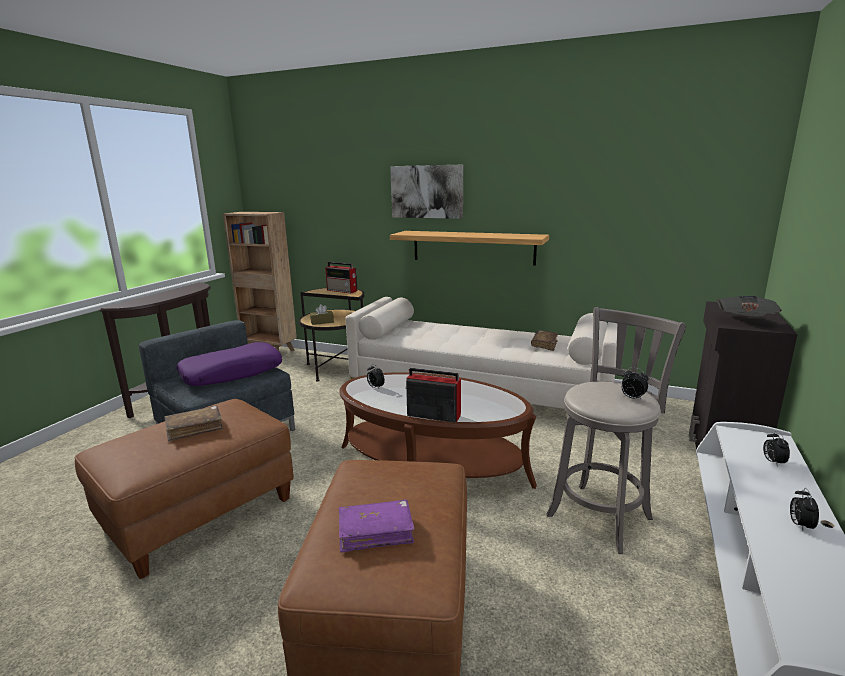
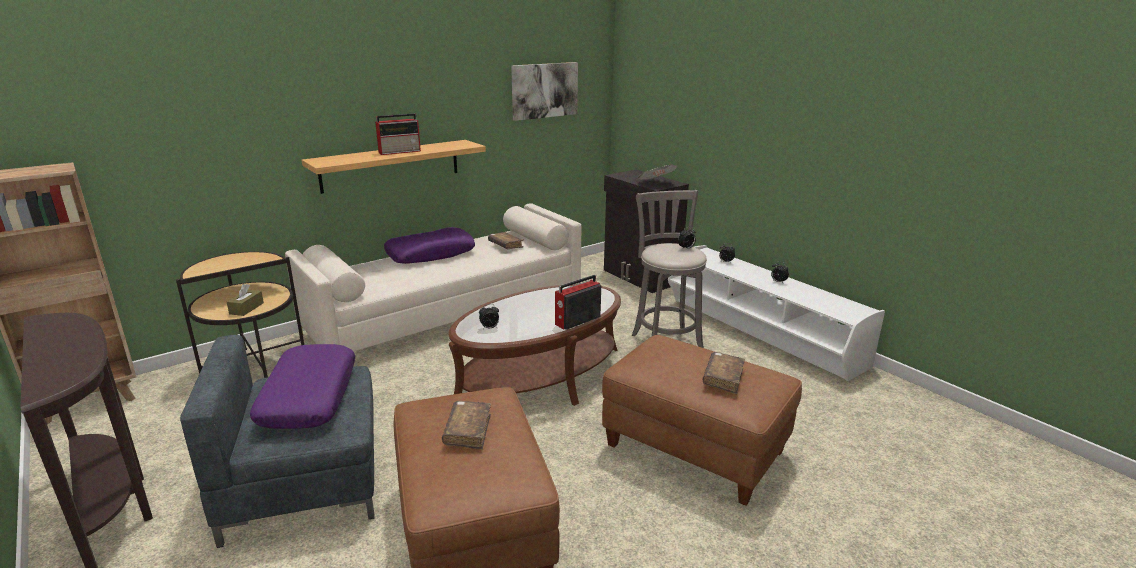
camera: 60 degrees left, 5 degrees up
radio [325,262,357,293] -> radio moved to [375,113,421,155]
purple book [339,499,414,553] -> brown book [703,352,745,394]
picture [390,165,463,219] -> picture moved to [511,62,578,121]
none -> purple pillow [384,227,475,264]

